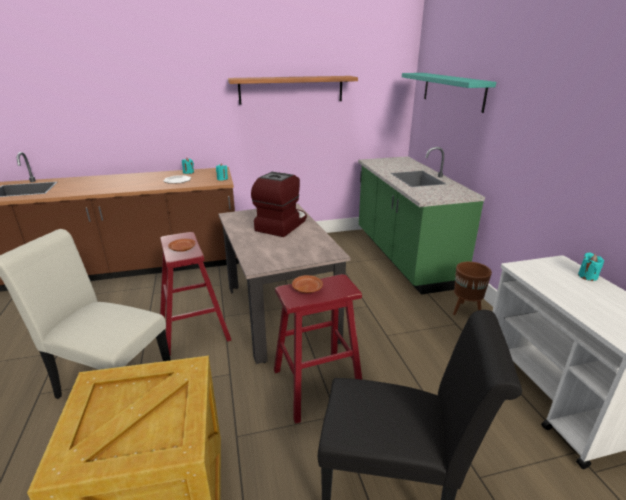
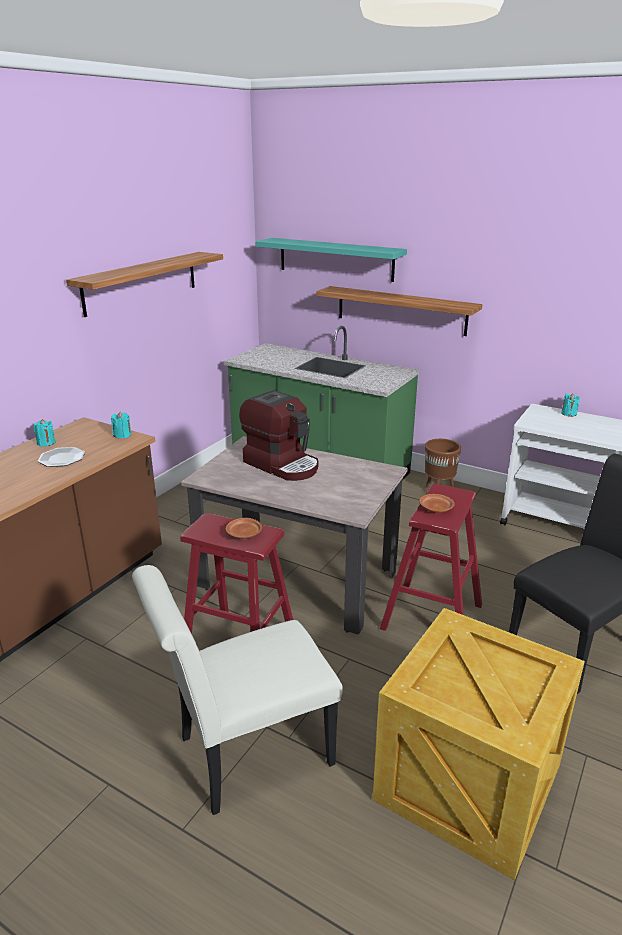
camera: 45 degrees left, 0 degrees up
coffee machine [251,172,307,237] -> coffee machine turned 150 degrees clockwise [239,390,319,481]
none -> shelf [316,286,482,336]

